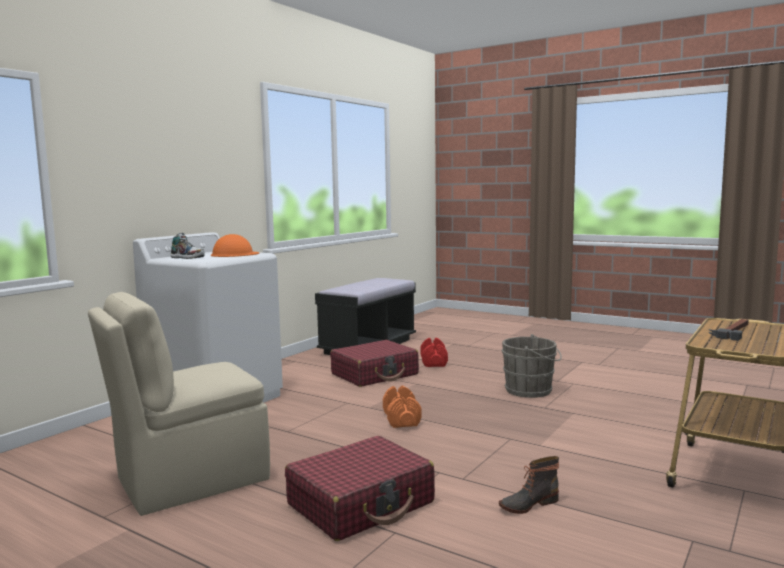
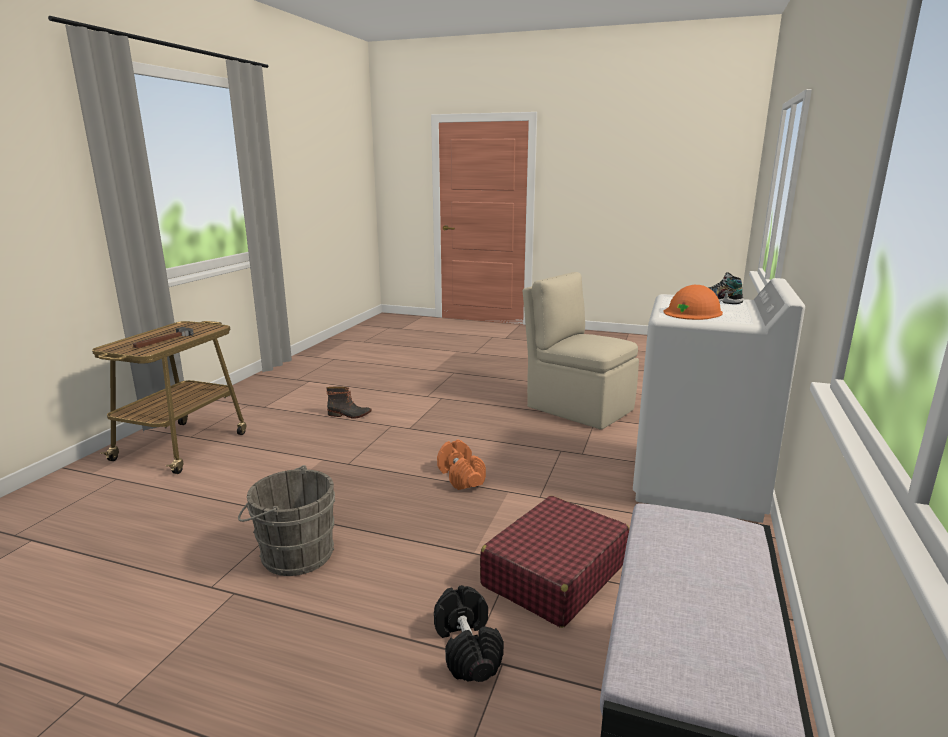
camera: 165 degrees right, 10 degrees up
beige chair [88,292,270,516] -> beige chair turned 90 degrees counterclockwise [523,272,639,430]
red suitcase [285,436,435,541] -> none
red dumbbell [420,338,448,367] -> black dumbbell [434,585,504,682]
boot [499,456,559,514] -> boot turned 45 degrees clockwise [327,387,372,419]

